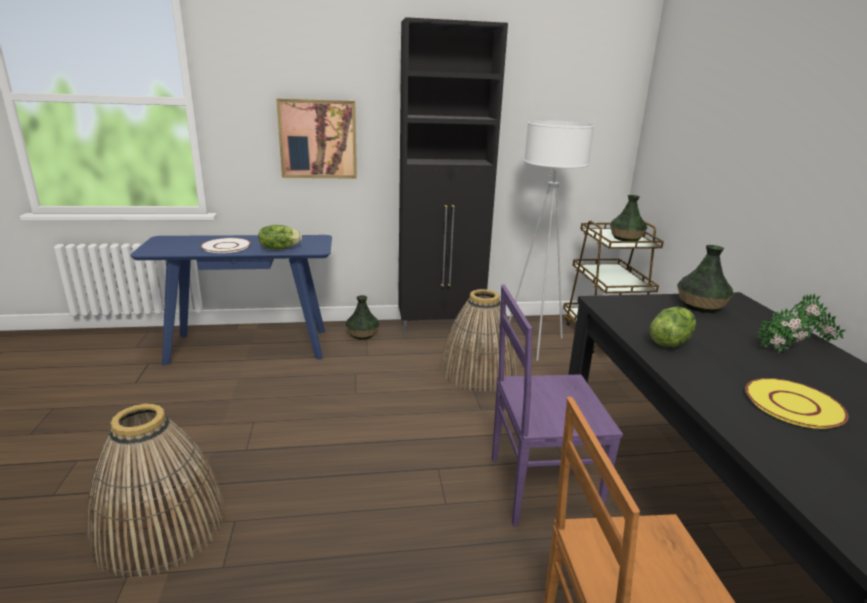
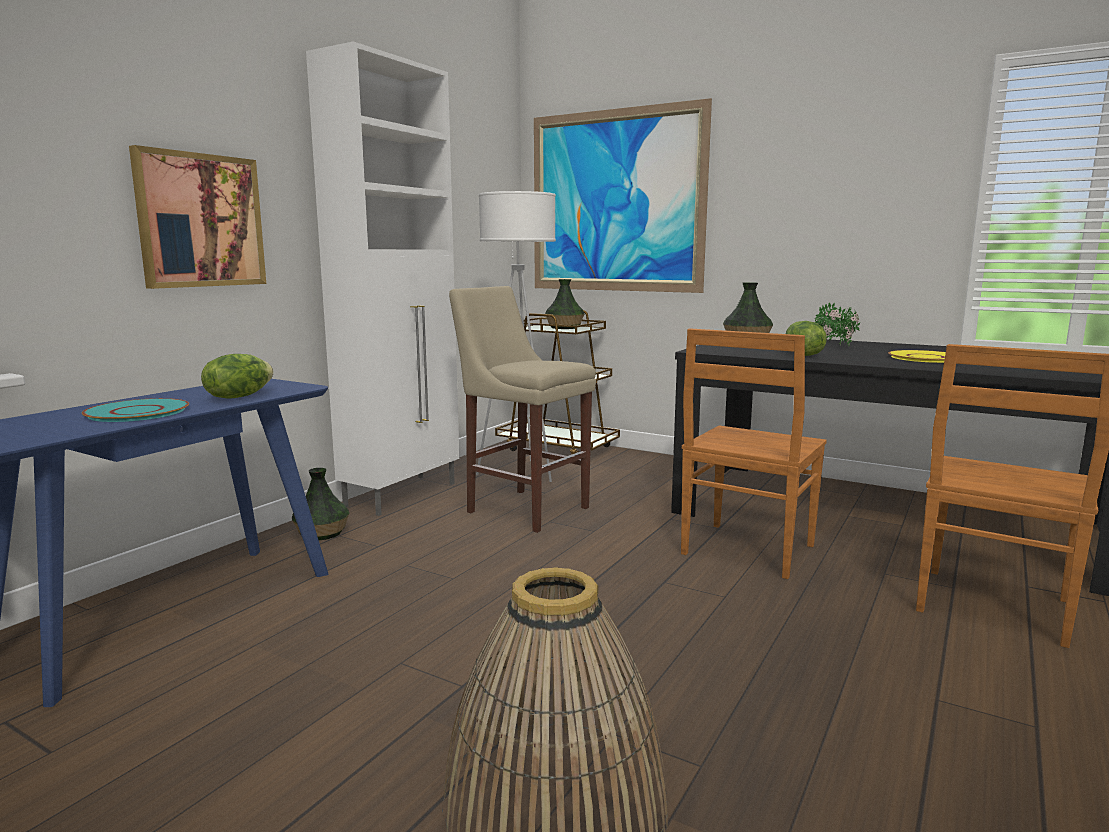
camera: 50 degrees left, 10 degrees down
white plate [200,238,251,253] -> turquoise plate [82,398,189,422]
black cabinet [398,17,508,337] -> white cabinet [306,41,459,516]
basket [440,289,519,392] -> beige stool [449,286,596,533]
purple chair [492,285,623,526] -> brown chair [681,328,827,579]
none -> picture [534,98,712,293]

